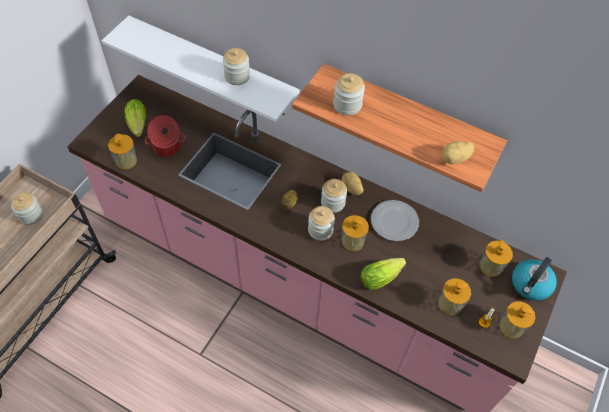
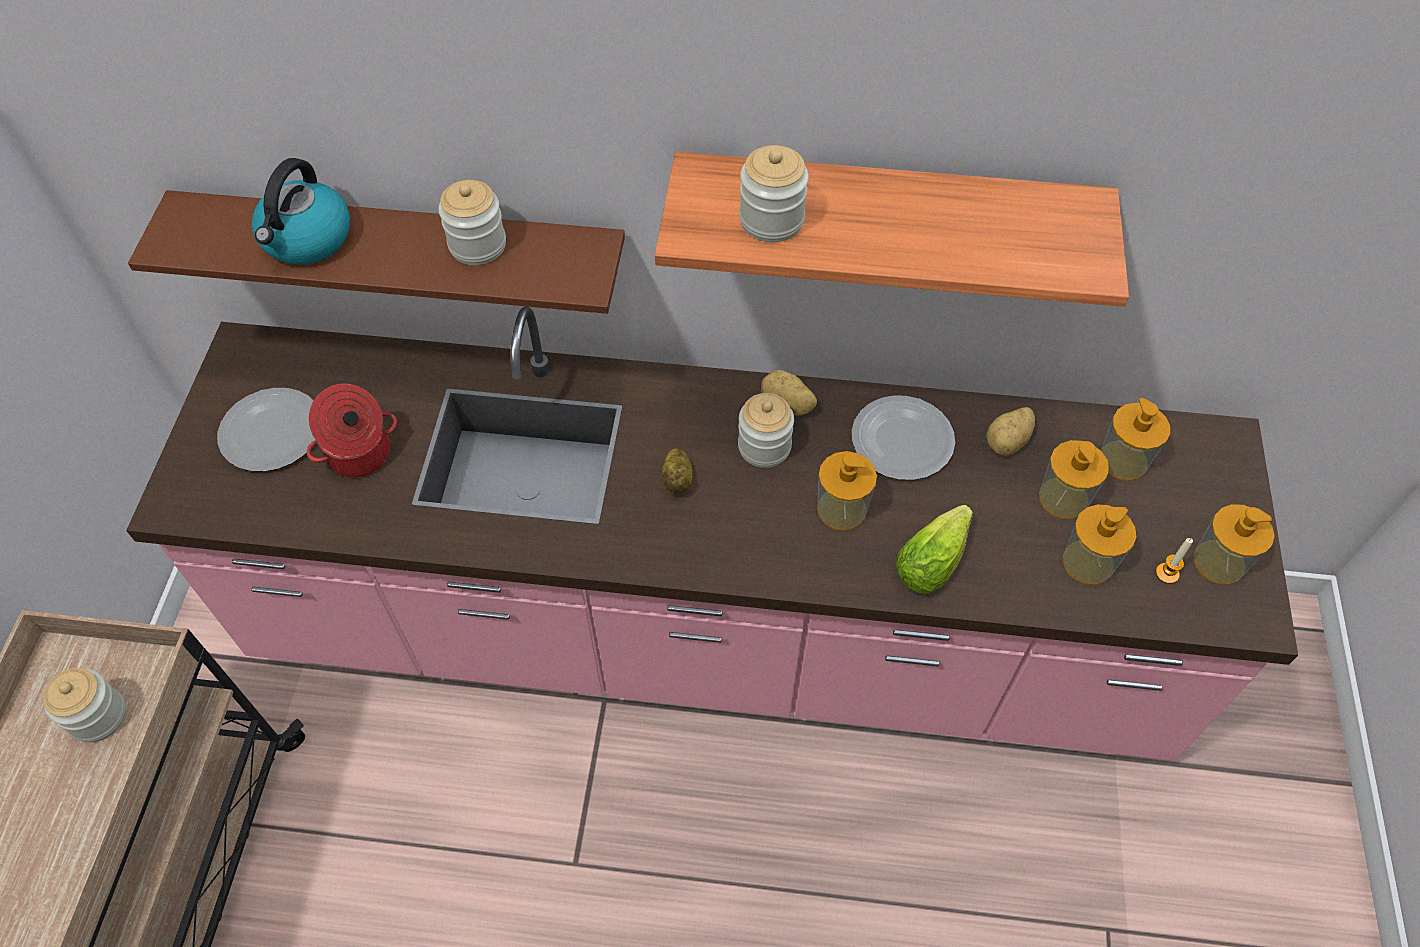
camera: 20 degrees left, 0 degrees up
white shelf [102,16,300,122] -> brown shelf [128,190,625,314]
soap dispenser [108,134,137,169] -> soap dispenser moved to [1039,440,1109,519]
lettuce [124,99,146,137] -> plate [217,388,315,472]
jar [308,206,335,241] -> none
potato [442,141,474,164] -> potato moved to [986,407,1035,456]
kettle [512,257,557,301] -> kettle moved to [252,158,350,265]

